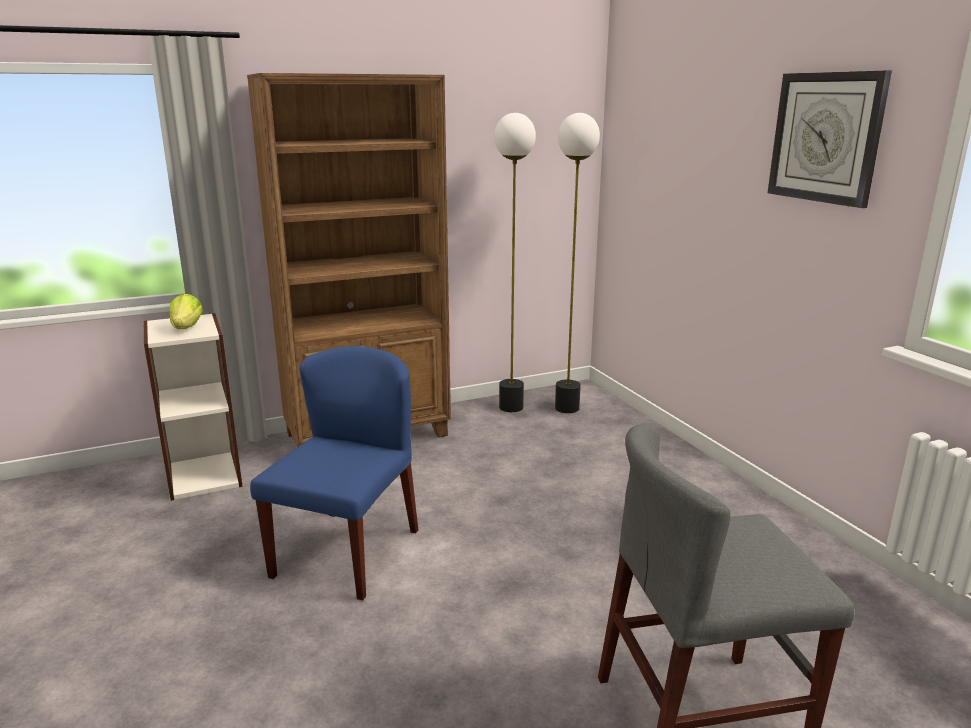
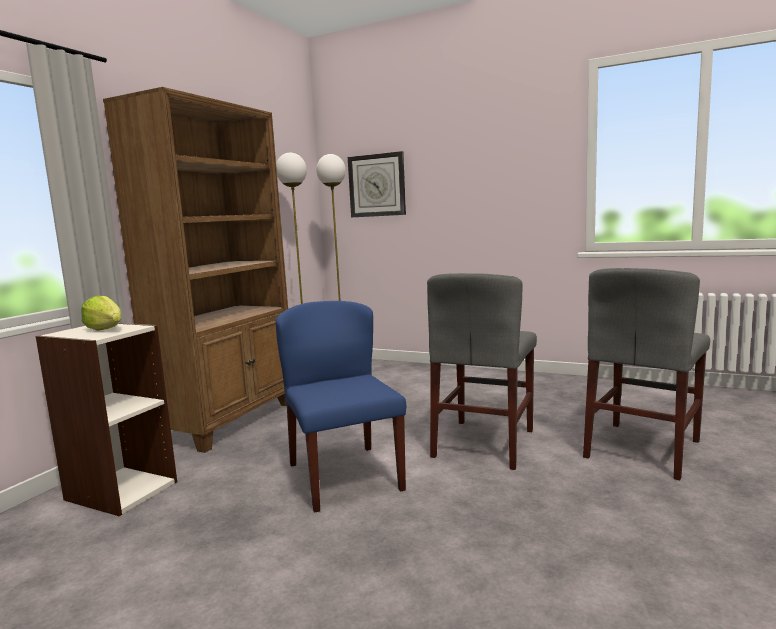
camera: 40 degrees left, 10 degrees down
wall clock [768,71,892,208] -> wall clock moved to [348,151,406,217]
none -> grey chair [427,273,537,470]

